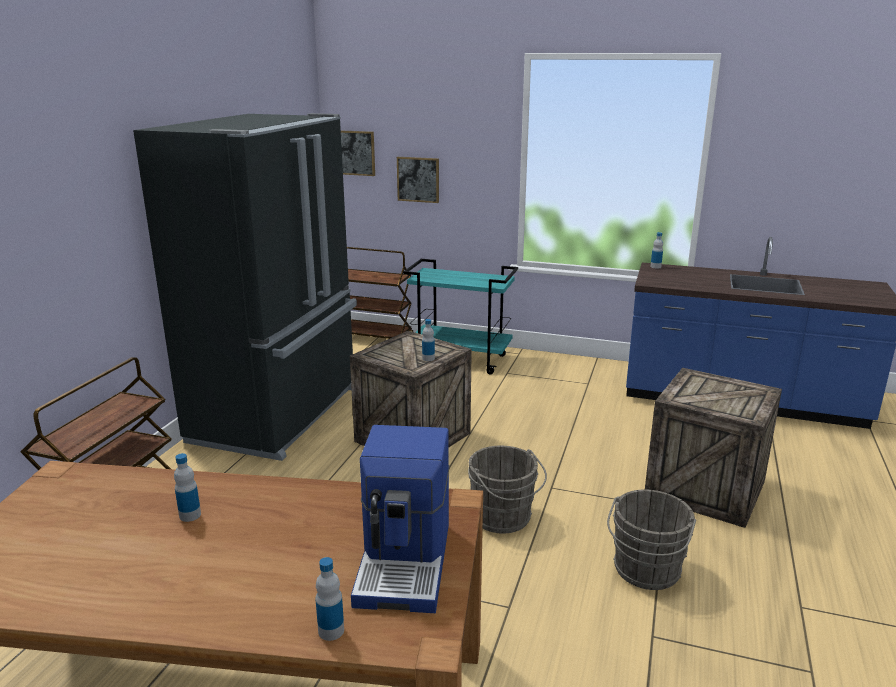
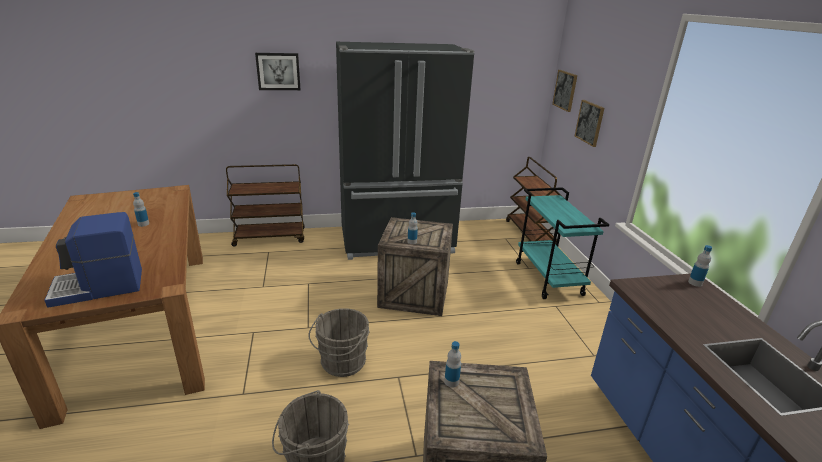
camera: 60 degrees right, 5 degrees up
bottle [316,557,344,641] -> bottle moved to [444,341,461,388]
none -> picture [255,53,301,90]

